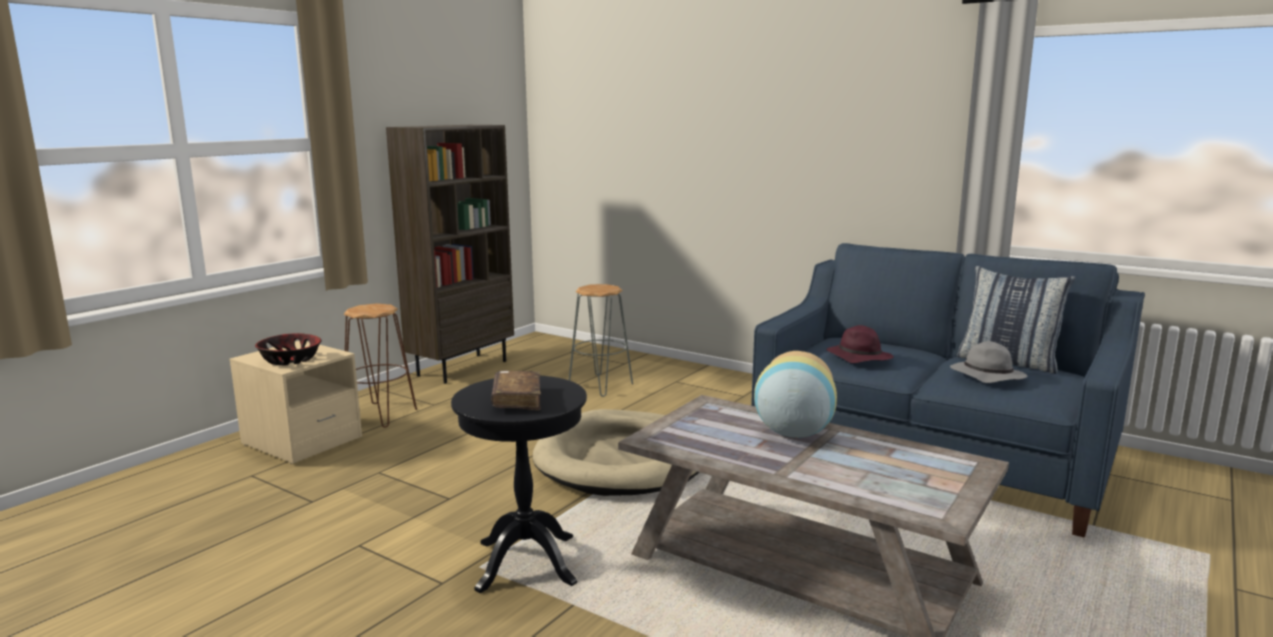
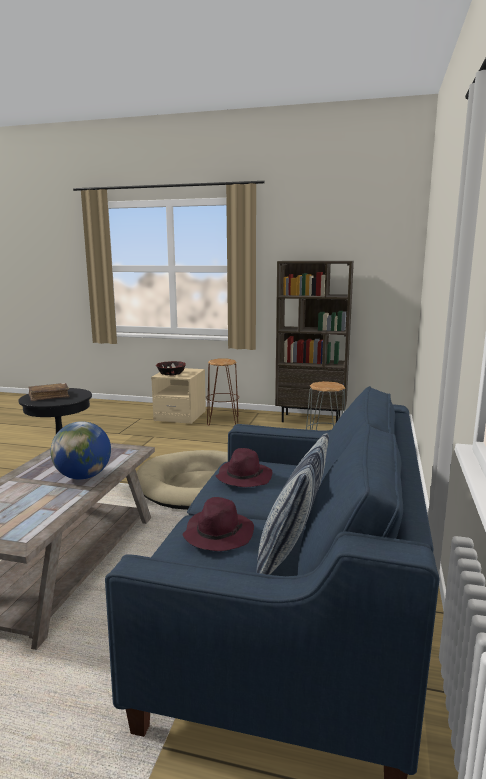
camera: 70 degrees right, 0 degrees up
vase [754,351,837,438] -> globe [50,421,111,480]
grey hat [950,341,1027,383] -> purple hat [183,497,254,551]

